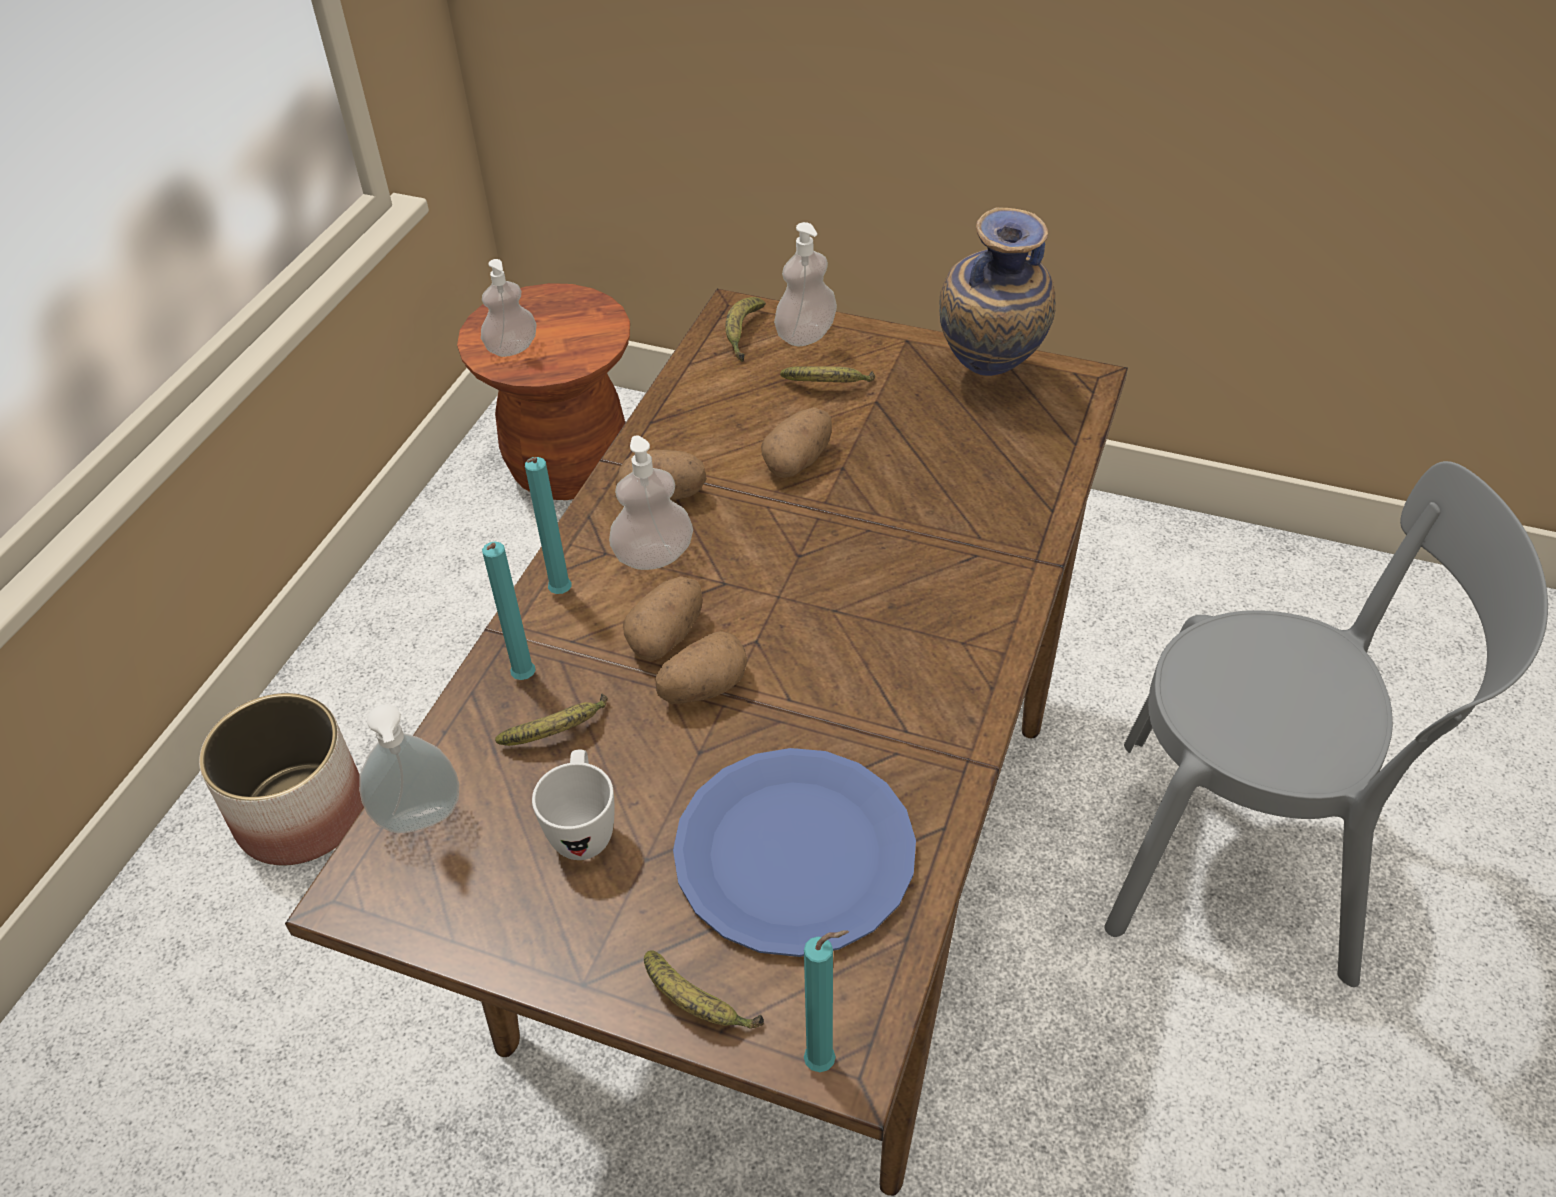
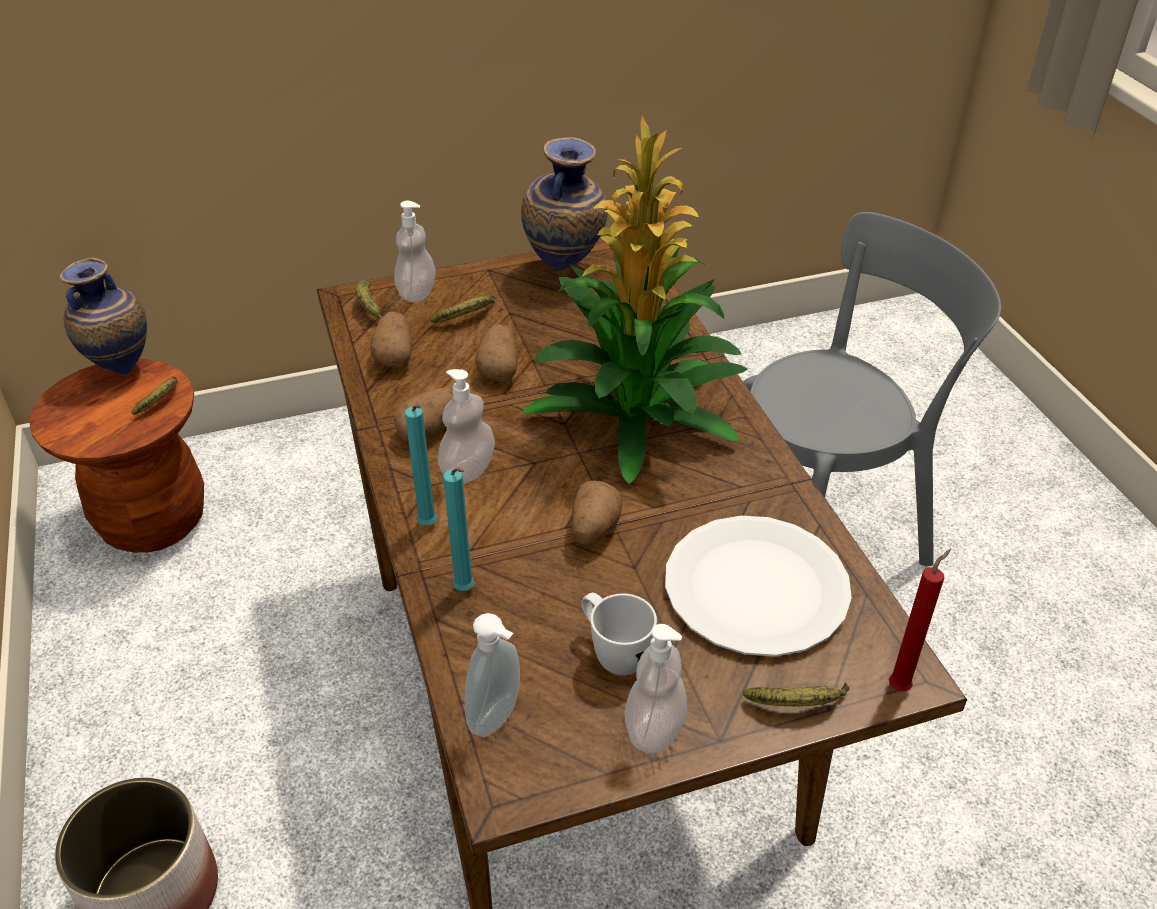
camera: 40 degrees left, 5 degrees down
soap dispenser [481,259,537,357] -> soap dispenser moved to [625,624,687,753]
banana [495,693,608,746] -> banana moved to [131,376,178,415]
potato [623,576,703,661] -> potato moved to [370,311,413,368]
blue plate [673,748,916,957] -> white plate [665,516,852,656]
turquoise candle [804,930,849,1072] -> red candle [889,549,951,692]
none -> vase [59,257,147,376]
none -> potted plant [522,116,748,484]

